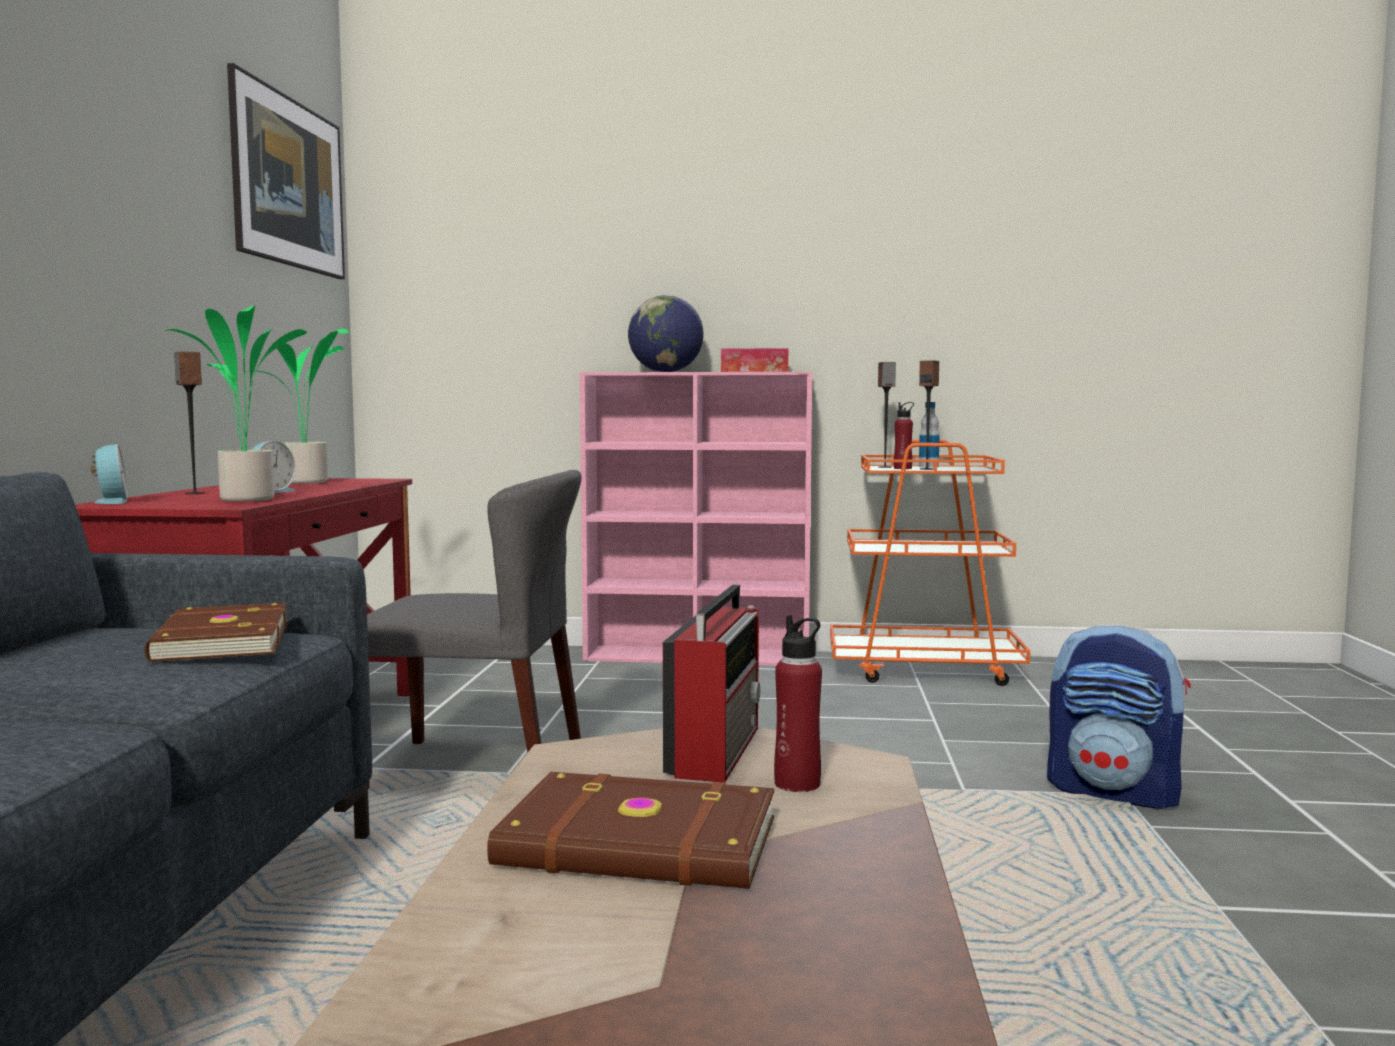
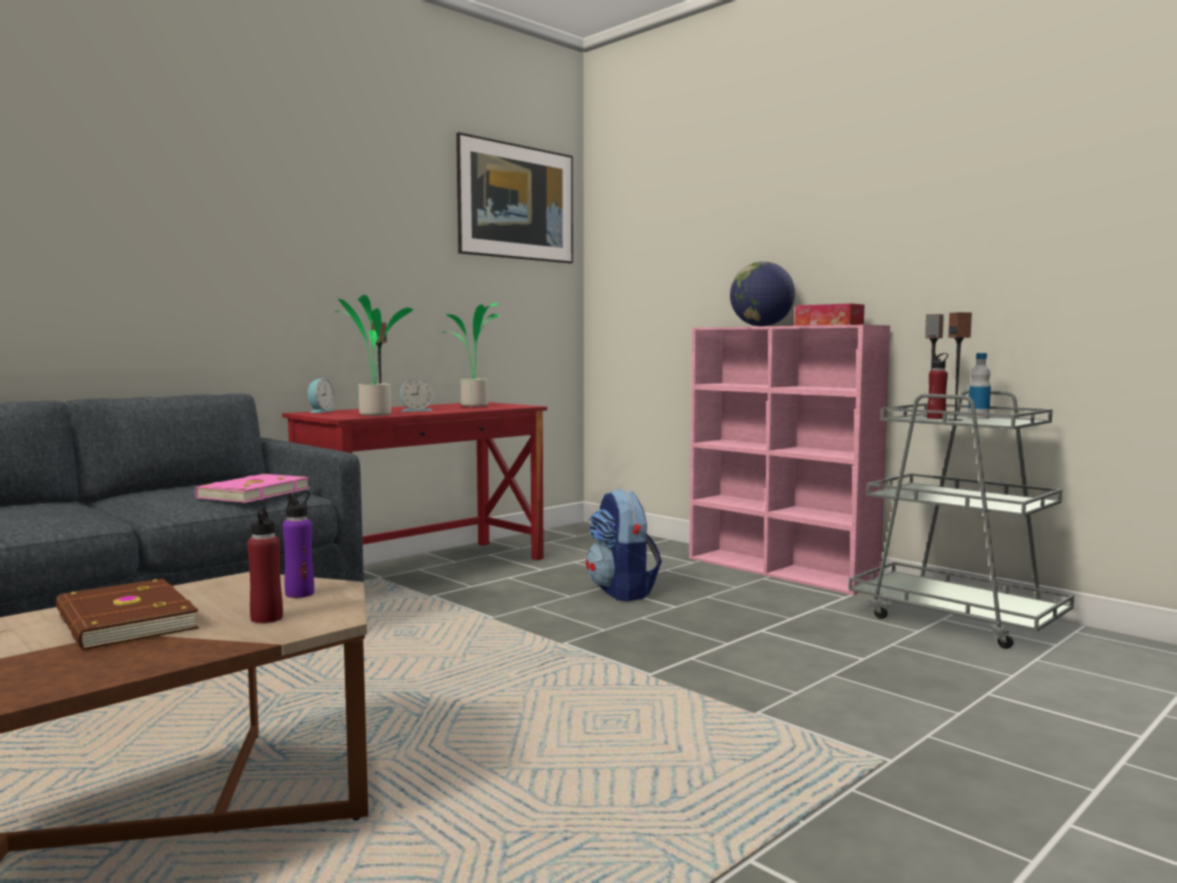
camera: 40 degrees right, 0 degrees up
brown book [145,603,287,662] -> pink book [195,473,310,503]
grey chair [367,470,582,789] -> none
radio [663,585,760,783] -> purple bottle [282,491,314,598]
orange cart [830,440,1030,686] -> grey cart [848,390,1074,649]
backpack [1047,624,1191,810] -> backpack moved to [586,489,662,601]

